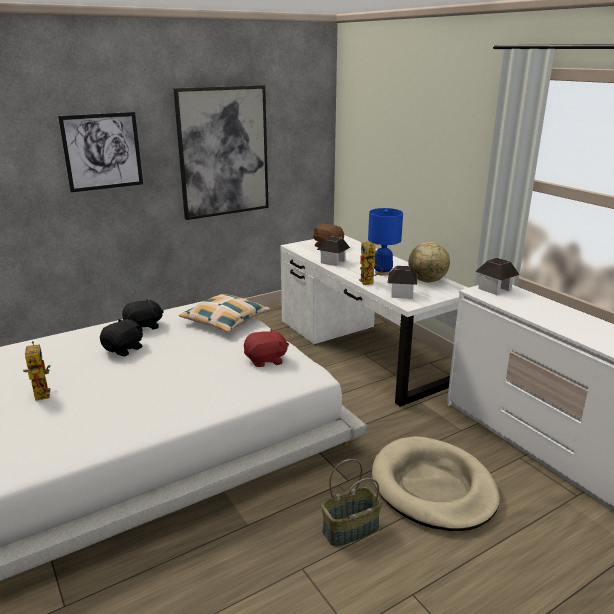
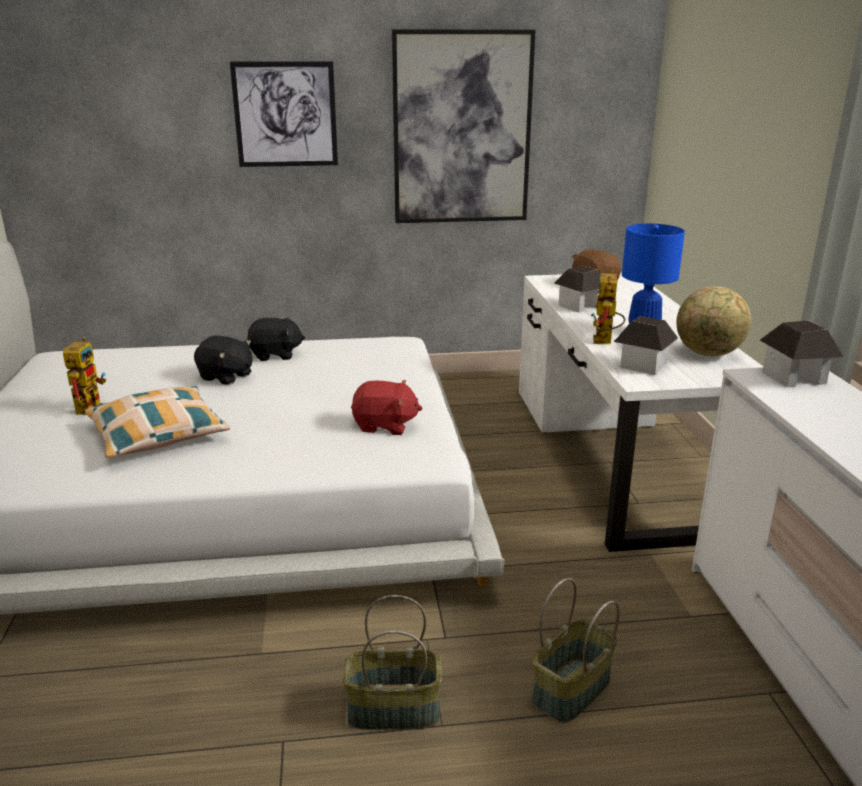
camera: 25 degrees right, 0 degrees up
black plush toy [100,319,143,357] -> black plush toy turned 60 degrees clockwise [194,336,253,385]
pillow [179,294,270,333] -> pillow moved to [85,386,230,458]
beige dog bed [372,436,500,531] -> basket [532,578,620,723]

